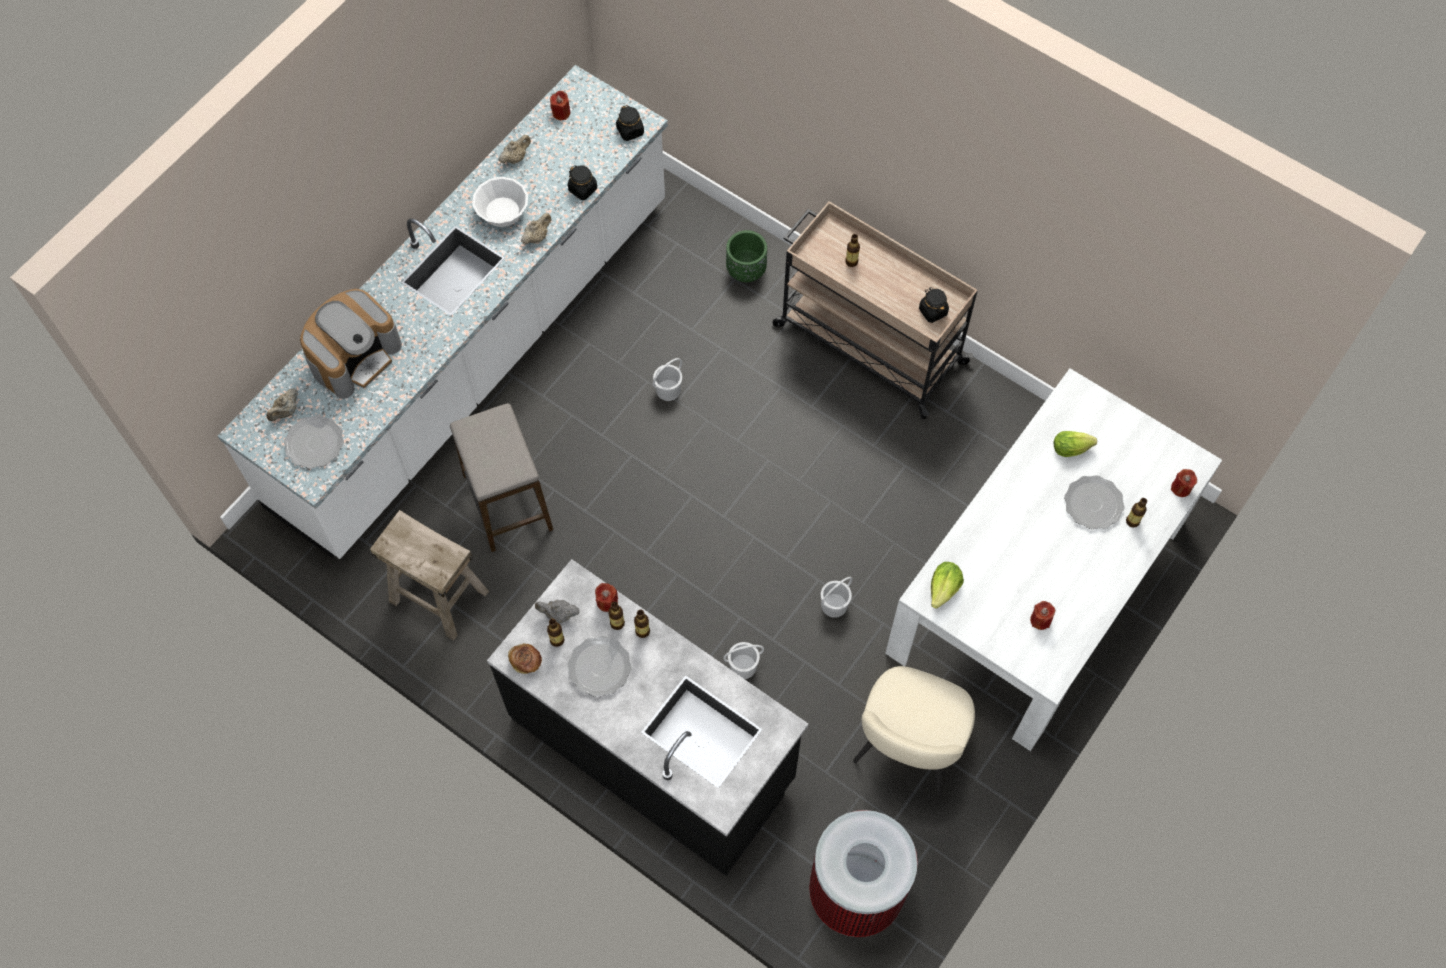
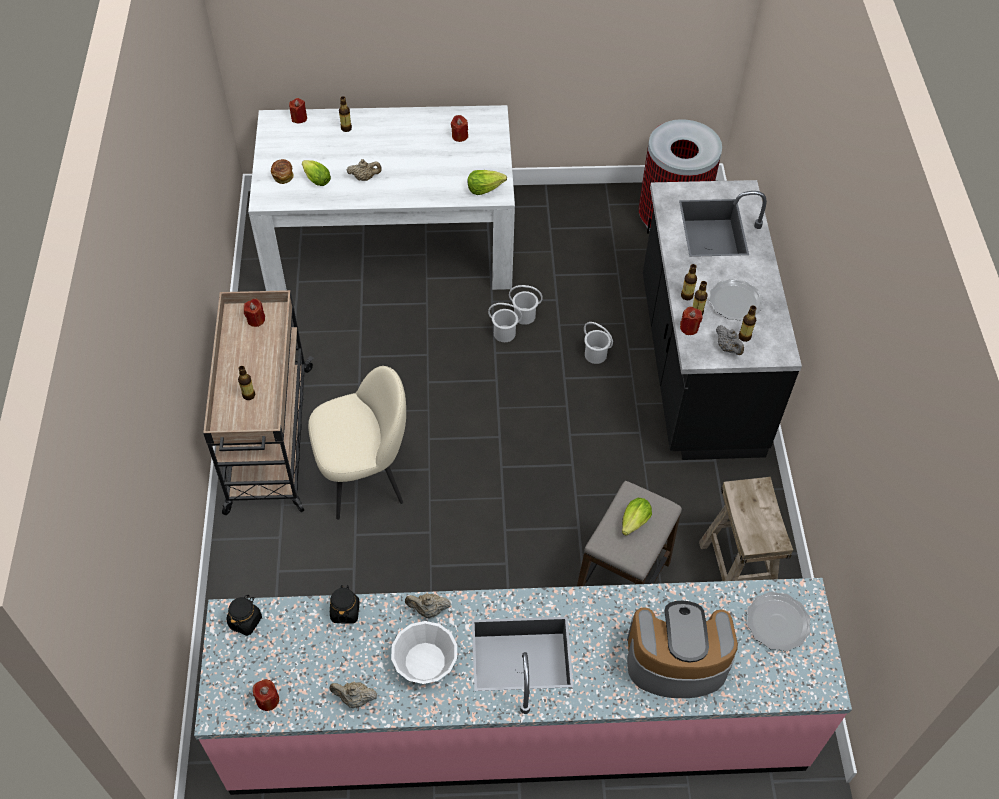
camera: 130 degrees left, 10 degrees down
white counter [218,65,668,559] -> pink counter [194,578,852,795]
beige teapot [266,388,298,421] -> beige teapot moved to [347,159,382,181]
bread [508,643,542,674] -> bread moved to [271,159,294,184]
white bucket [653,358,682,401] -> white bucket moved to [509,285,543,325]
green planter [726,230,767,282] -> none
beige chair [853,666,975,796] -> beige chair moved to [308,366,406,520]
black jar [919,287,949,323] -> red candle [244,298,265,327]
plate [1064,475,1125,529] -> none
none -> lettuce [622,498,652,535]

